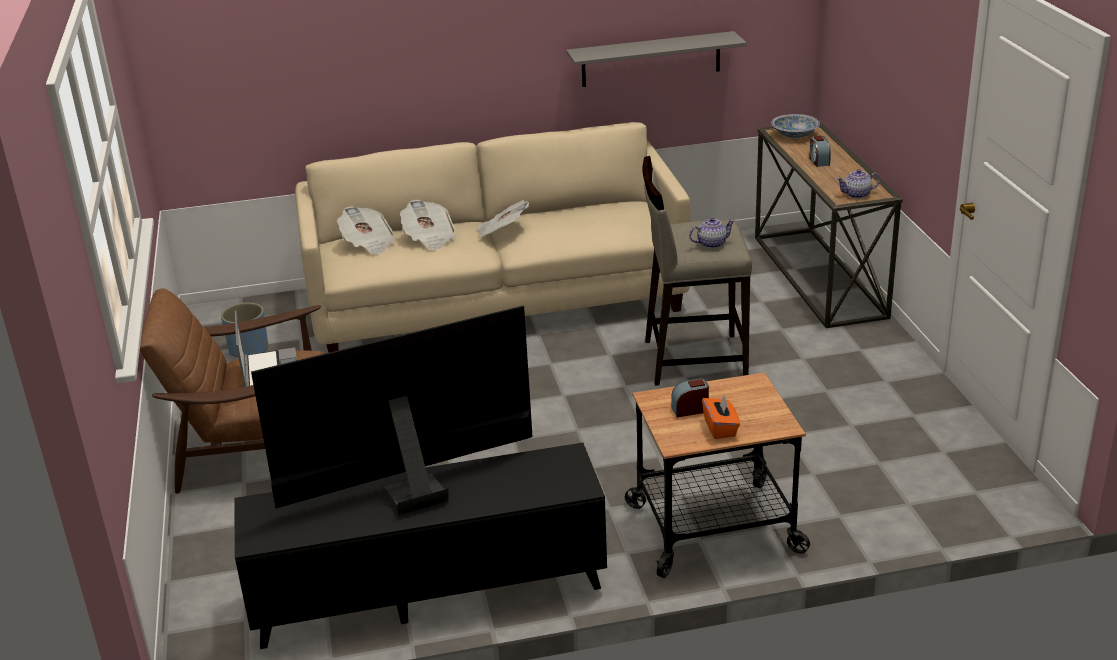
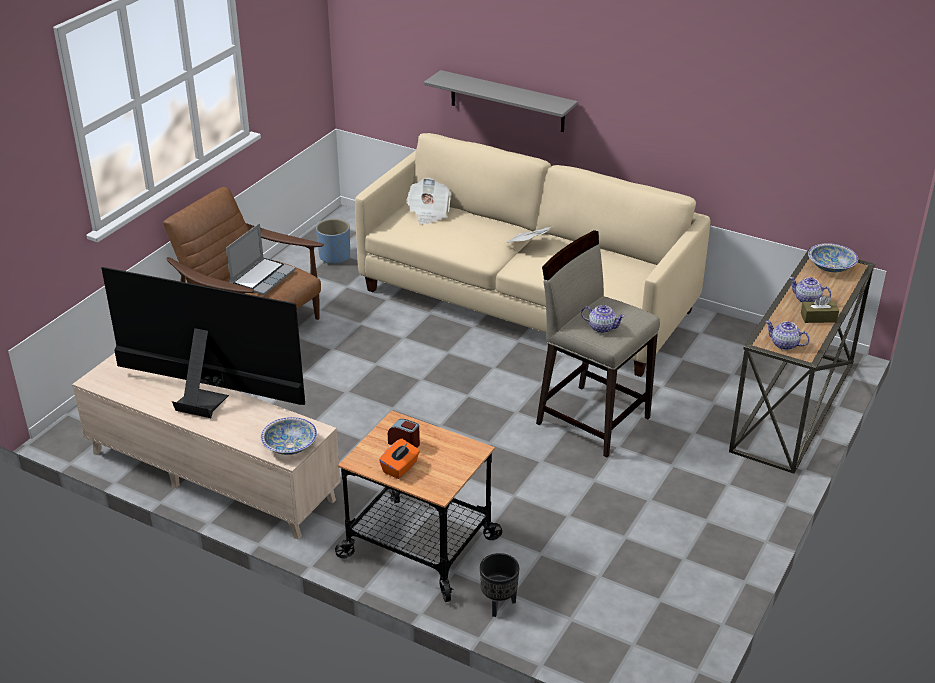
camera: 40 degrees right, 5 degrees up
black tv stand [234,443,607,649] -> beige tv stand [72,353,341,540]
newspaper [400,200,456,251] -> none
grey shelf [566,31,746,87] -> grey shelf moved to [424,70,578,132]
alarm clock [809,136,831,167] -> teapot [789,277,831,303]
none -> bowl [261,417,317,455]
none -> black planter [480,553,519,617]
none -> brown tissue box [801,295,839,323]

